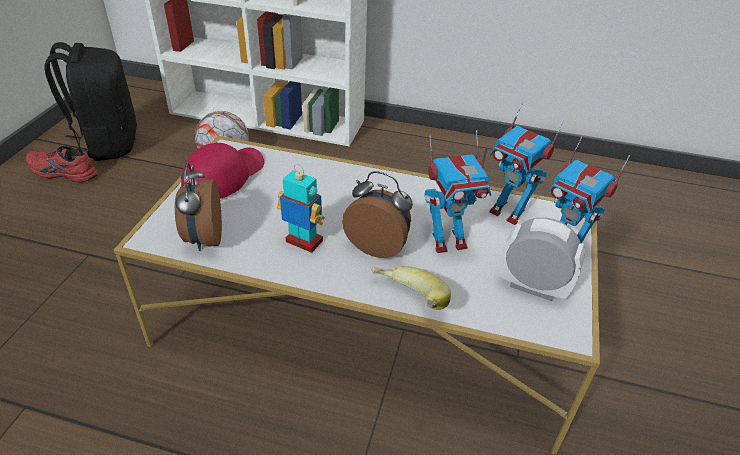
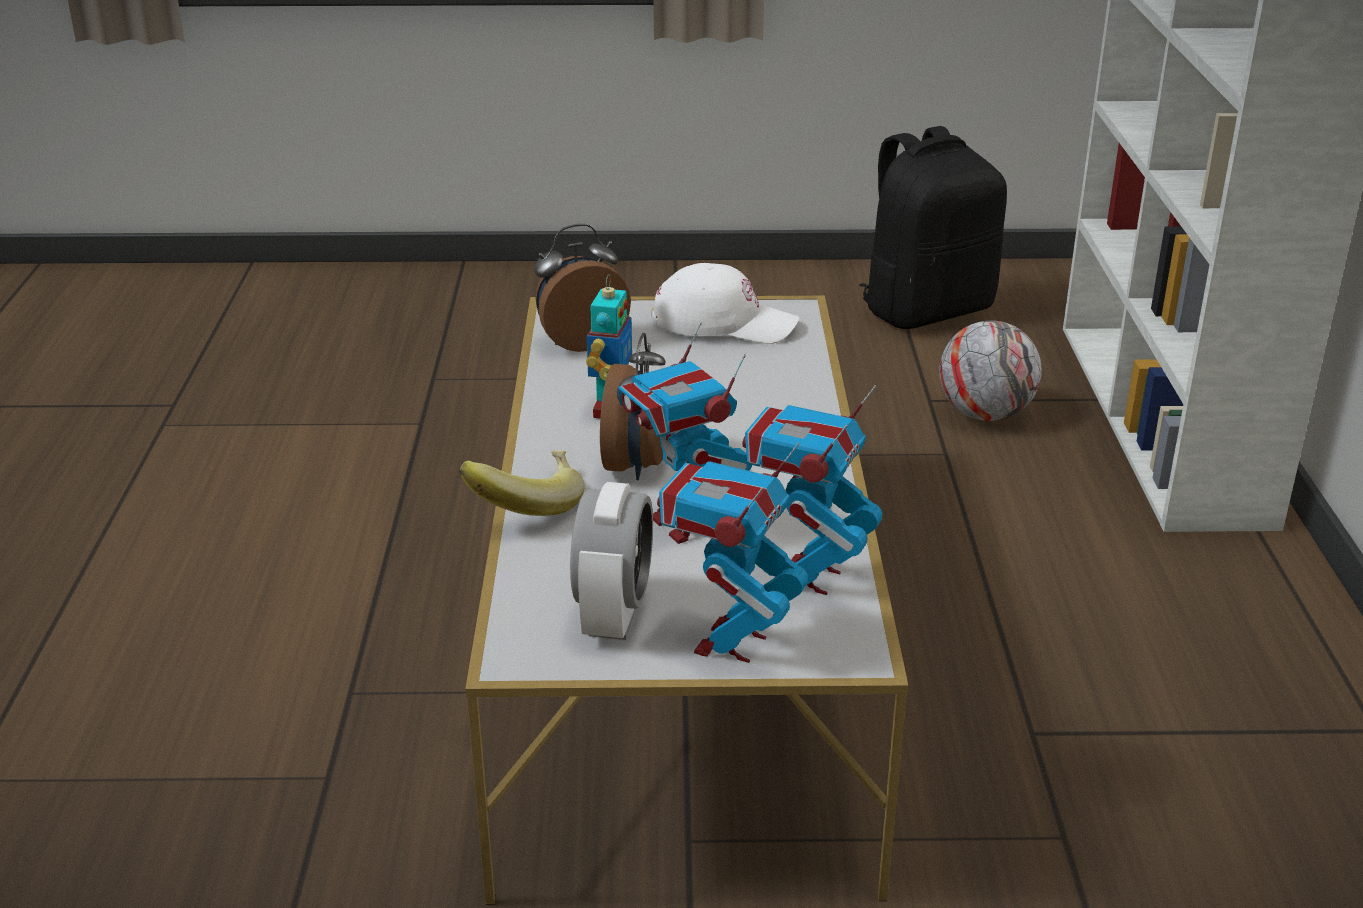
camera: 75 degrees right, 10 degrees down
red shoe [26,145,98,182] -> none
red cap [181,143,264,199] -> white cap [652,263,799,344]

